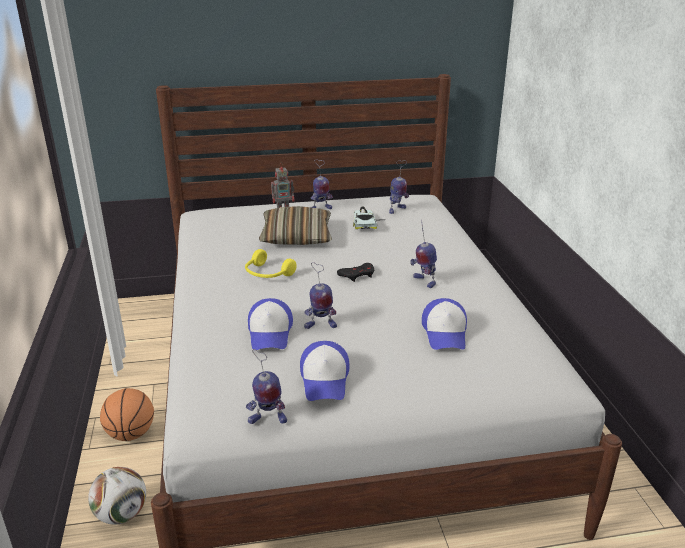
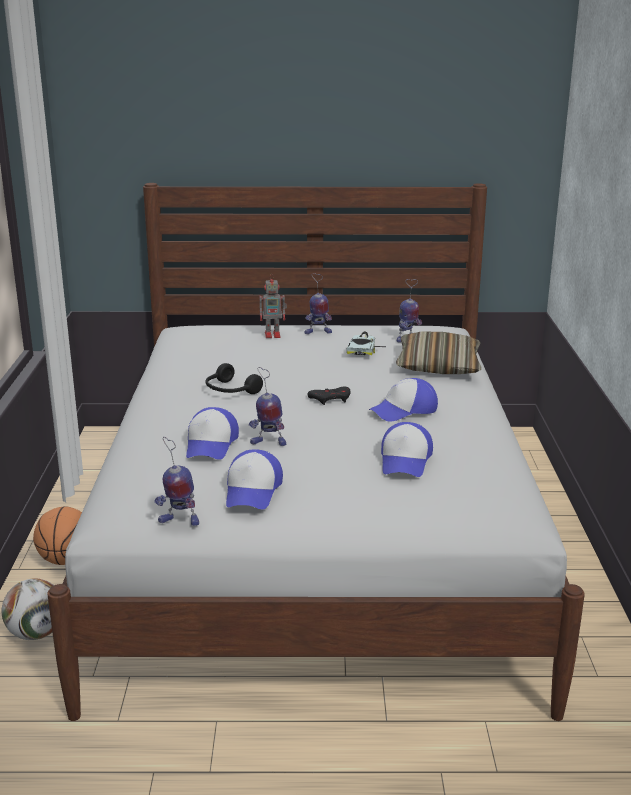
camera: 10 degrees right, 5 degrees down
yellow headphones [245,249,297,278] -> black headphones [206,363,263,394]
pillow [259,206,332,245] -> pillow moved to [396,332,482,374]
toy robot [410,220,437,288] -> cap [369,378,438,422]

